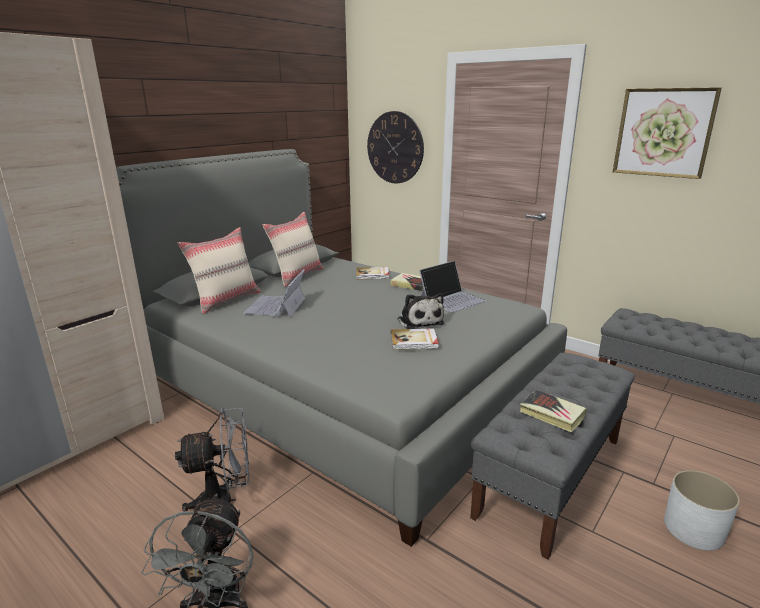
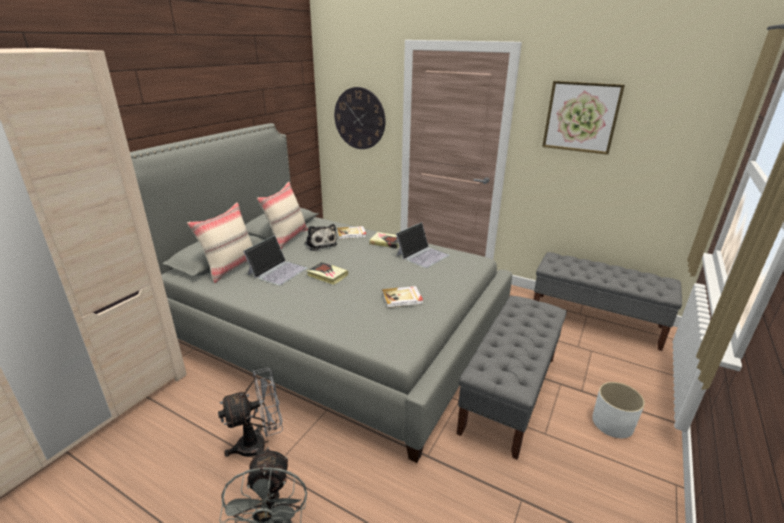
camera: 10 degrees left, 5 degrees up
laptop [243,269,305,317] -> laptop turned 150 degrees counterclockwise [243,235,307,285]
plush toy [397,293,444,329] -> plush toy moved to [305,224,337,251]
book [520,389,587,433] -> book moved to [307,262,348,285]

